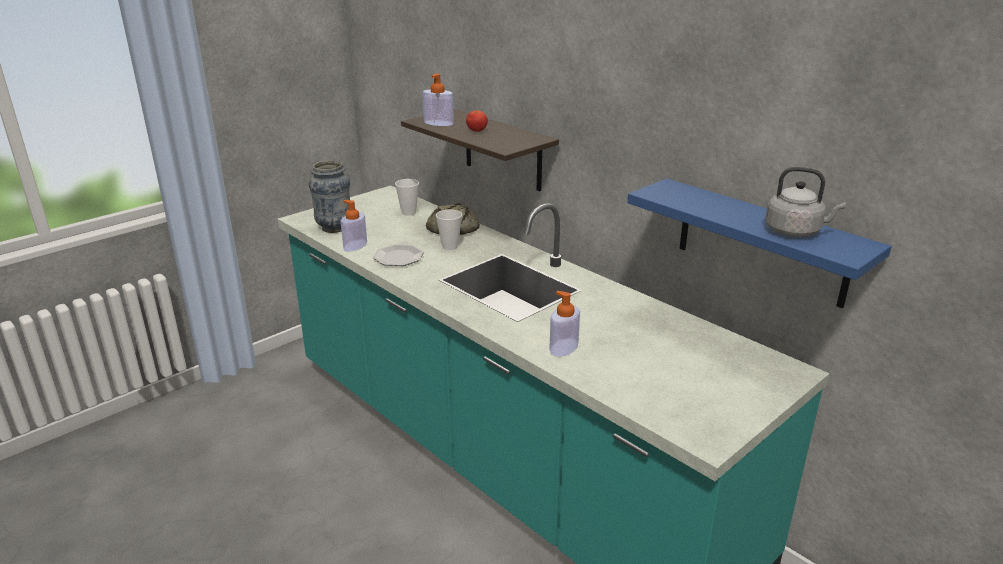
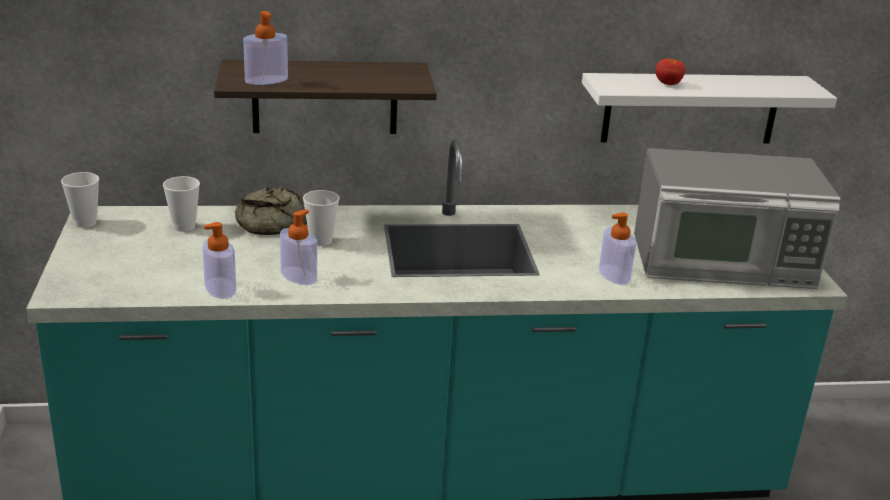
camera: 55 degrees left, 0 degrees up
vase [309,160,350,233] -> none
plate [373,244,424,266] -> soap dispenser [280,209,317,285]
tomato [466,110,488,132] -> tomato moved to [656,58,685,85]
blue shelf [627,178,892,308] -> white shelf [582,73,837,143]
grey kettle [765,167,846,237] -> none
none -> cup [61,172,99,228]
none -> microwave [634,148,840,289]

